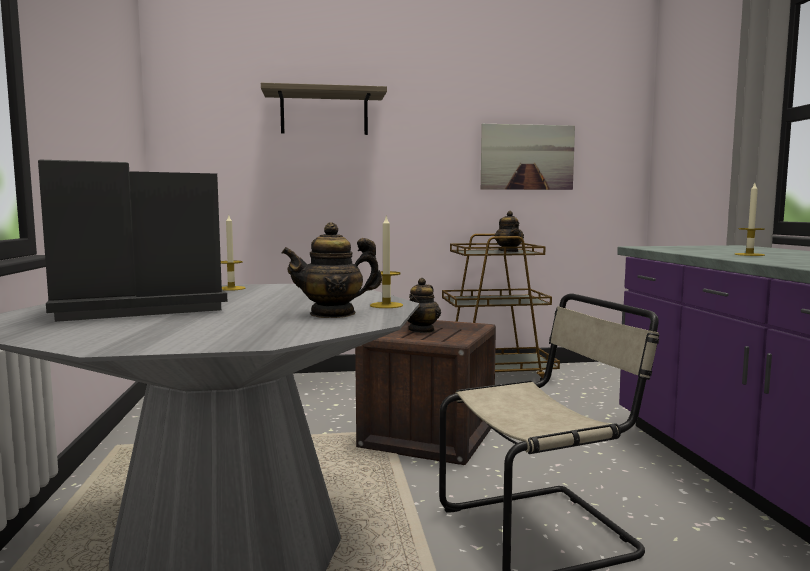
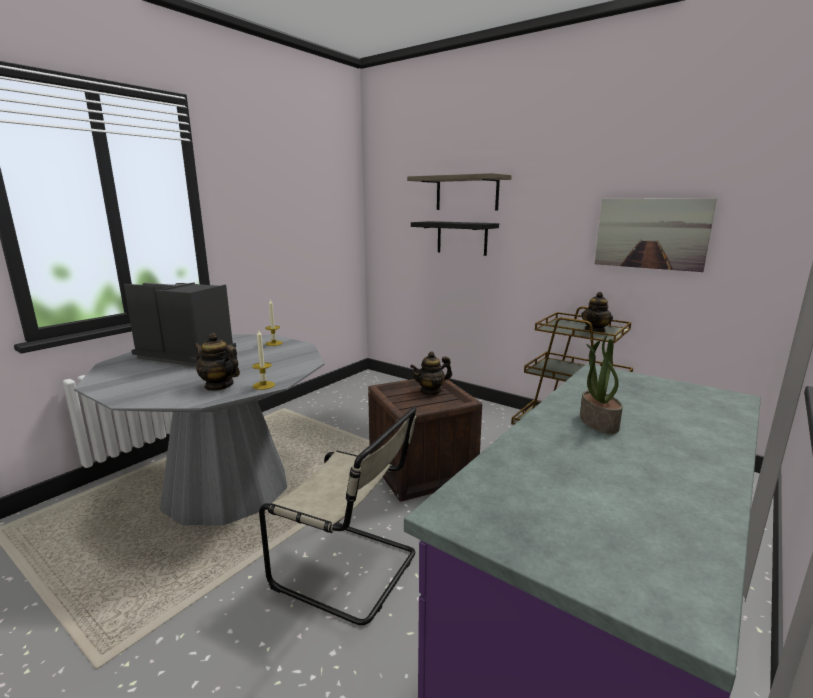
camera: 45 degrees right, 10 degrees up
candle [735,183,765,256] -> potted plant [580,334,623,434]
none -> black shelf [411,221,499,256]

